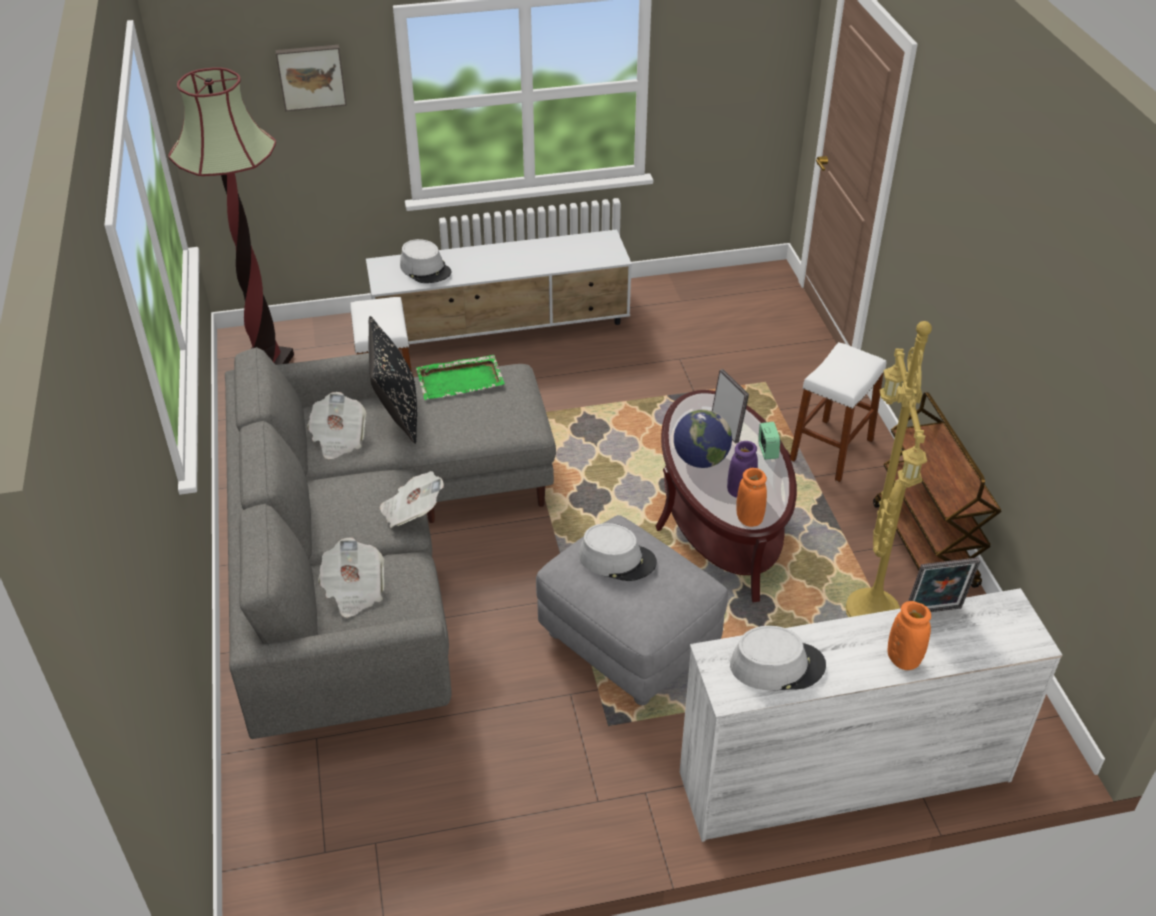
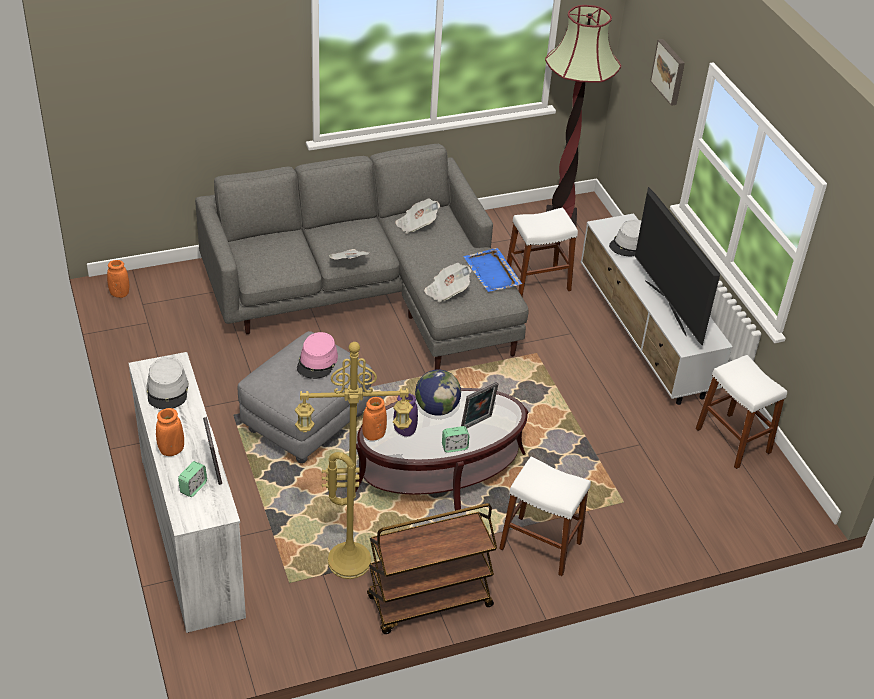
camera: 80 degrees right, 0 degrees up
newspaper [318,538,384,618] -> newspaper moved to [424,263,472,303]
black pillow [368,316,417,444] -> none
green tray [416,355,505,400] -> blue tray [463,248,522,292]
grey hat [579,523,657,581] -> pink hat [297,332,338,379]
none -> orange vase [107,260,129,298]
none -> alarm clock [178,461,207,497]
none -> television [635,187,720,346]
none -> white stool [696,355,787,469]

